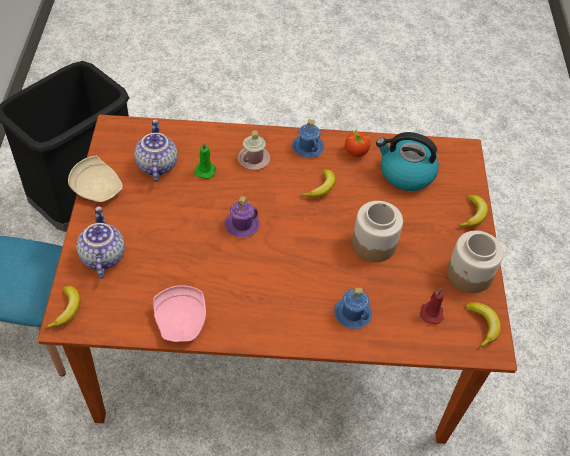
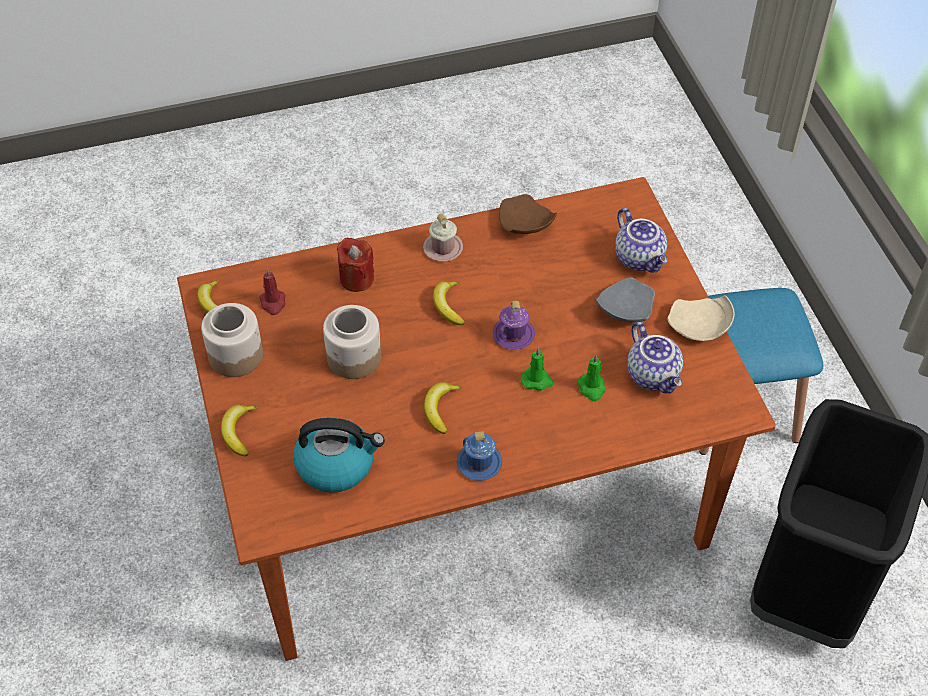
camera: 165 degrees right, 0 degrees up
banana [45,286,81,328] -> banana moved to [433,281,465,325]
pink plate [153,285,206,342] -> brown plate [499,194,557,234]
pink mug [238,130,270,170] -> pink mug moved to [423,213,463,262]
blue mug [334,288,372,329] -> red candle [337,238,374,292]
tomato [345,130,371,157] -> none
none -> green candle [521,347,554,391]
none -> grey plate [595,277,655,322]

